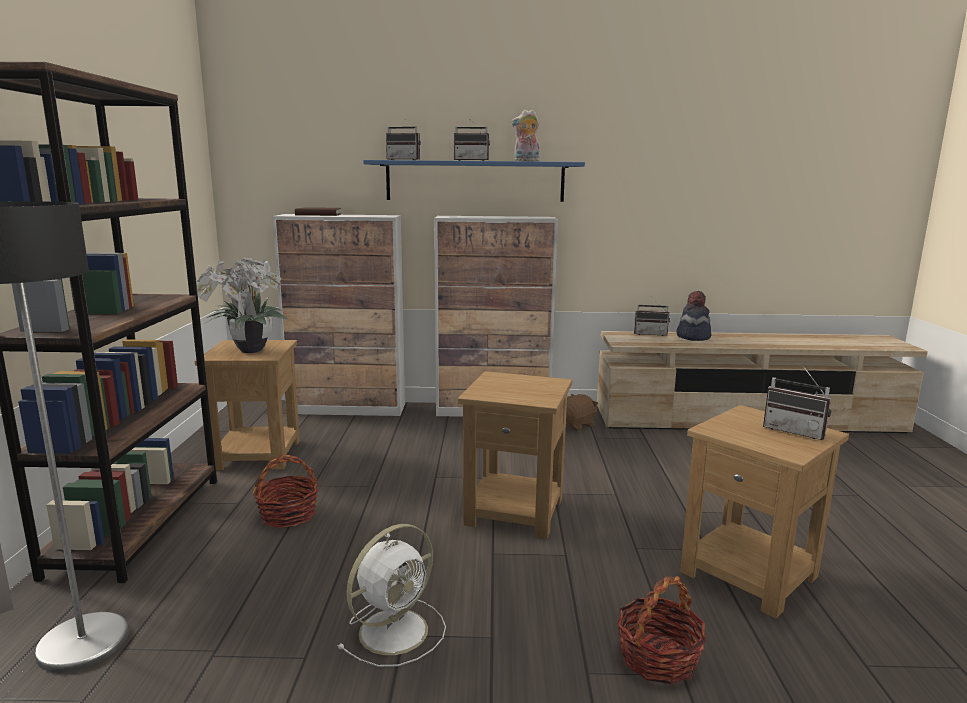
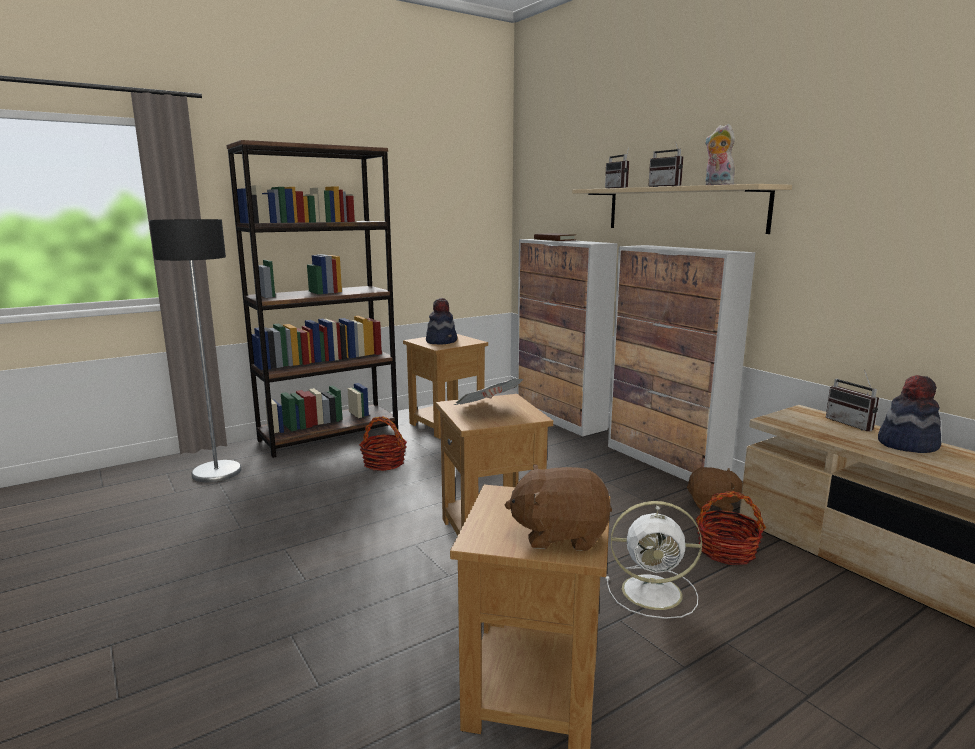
camera: 55 degrees right, 0 degrees up
potted plant [197,257,287,353] -> hat [426,298,457,344]
white fan [337,524,446,667] -> white fan moved to [606,501,702,619]
blue shelf [363,160,585,202] -> beige shelf [572,184,792,234]
basket [618,576,706,685] -> basket moved to [696,491,766,565]
radio [763,363,831,440] -> brown plush toy [505,464,612,551]
none -> newspaper [454,378,524,405]

